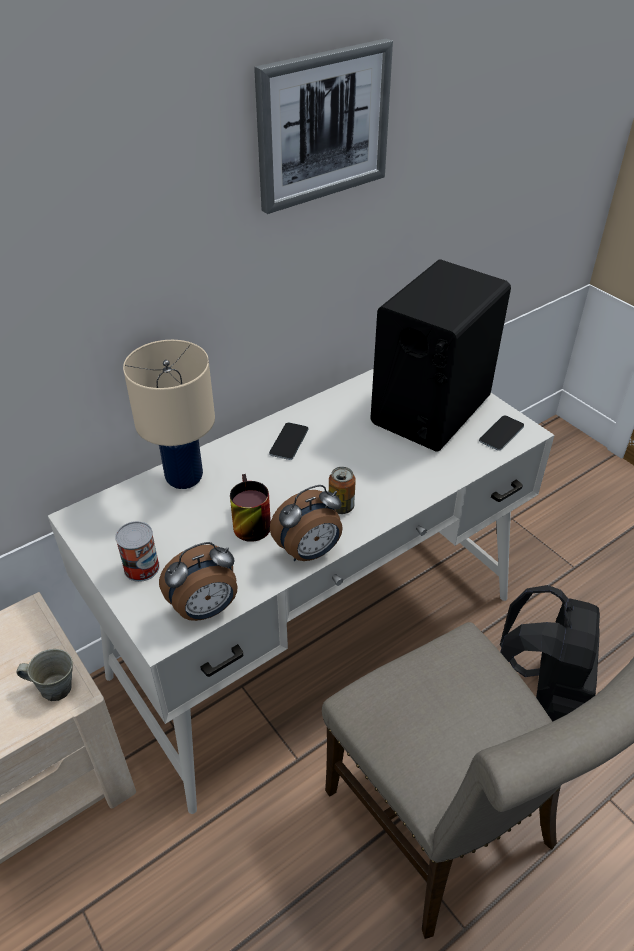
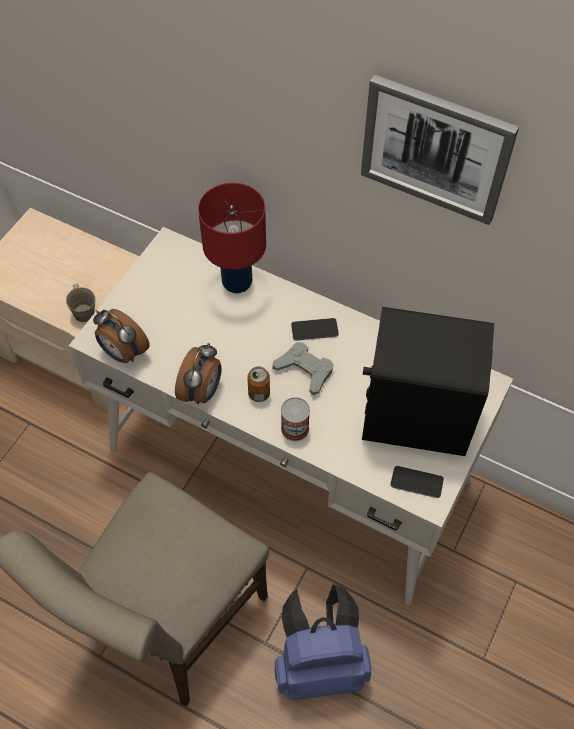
camera: 65 degrees right, 15 degrees up
can [115,521,160,582] -> can moved to [281,397,310,441]
beige table lamp [123,340,215,489] -> red table lamp [198,183,266,293]
mug [230,474,271,542] -> none
alarm clock [270,485,343,561] -> alarm clock turned 105 degrees counterclockwise [175,343,222,405]
black backpack [500,585,600,722] -> blue backpack [275,584,372,701]
none -> grey game controller [272,342,333,395]

